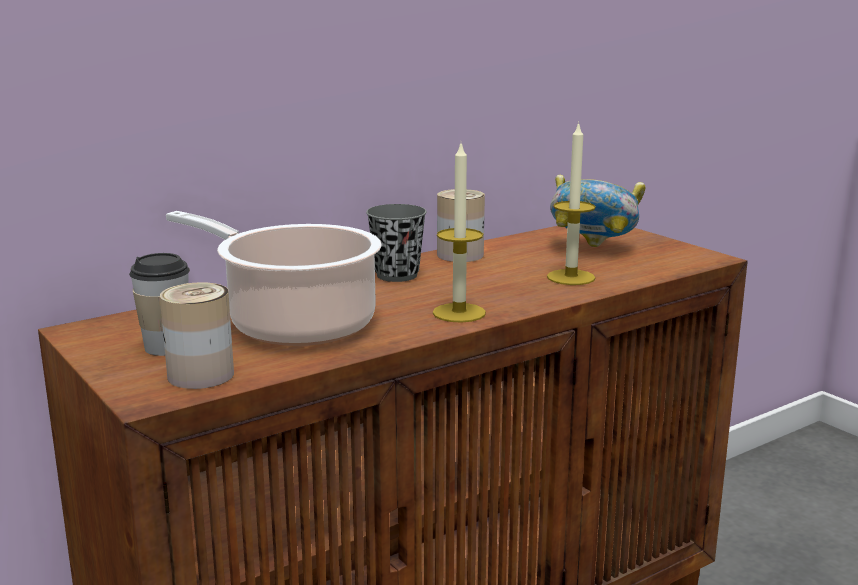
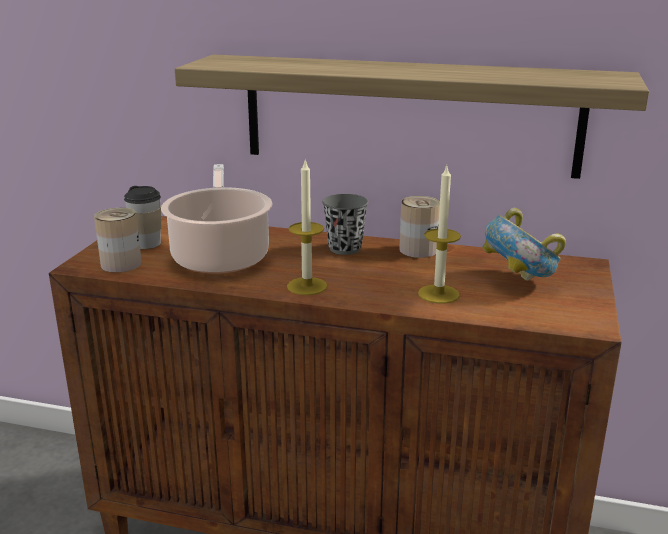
camera: 50 degrees right, 5 degrees up
none -> shelf [175,55,649,179]

